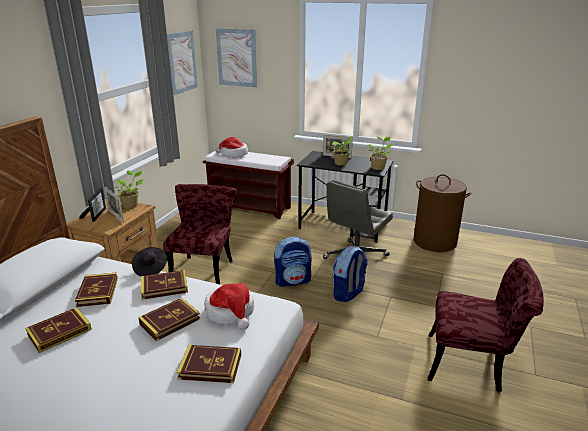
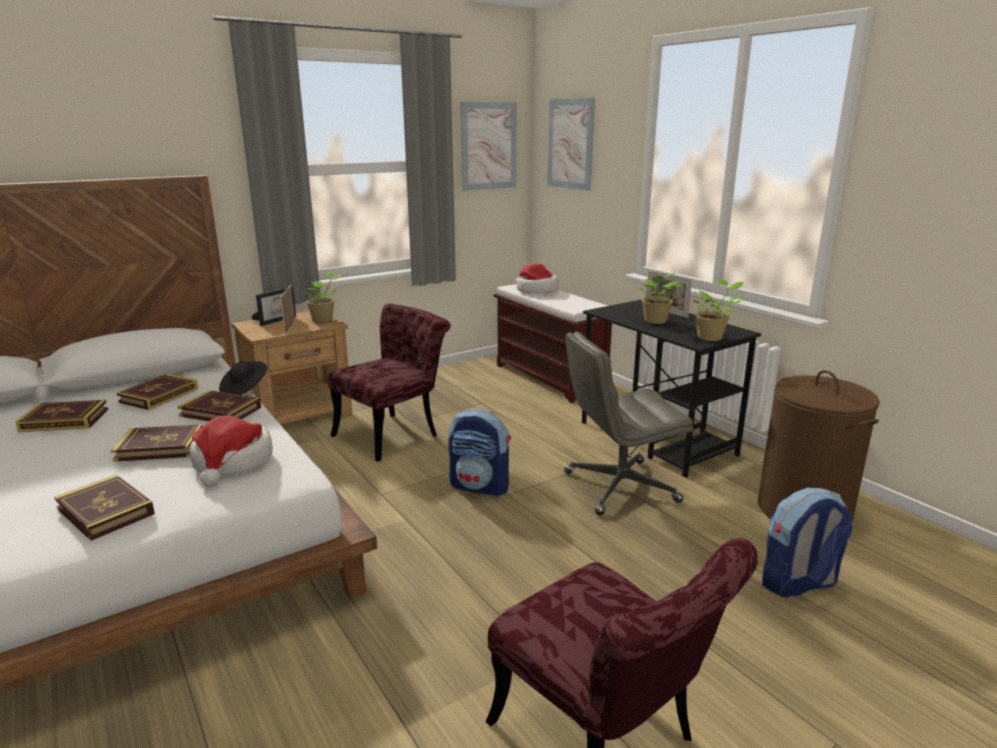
camera: 35 degrees right, 5 degrees down
backpack [332,246,368,302] -> backpack moved to [762,487,853,598]

